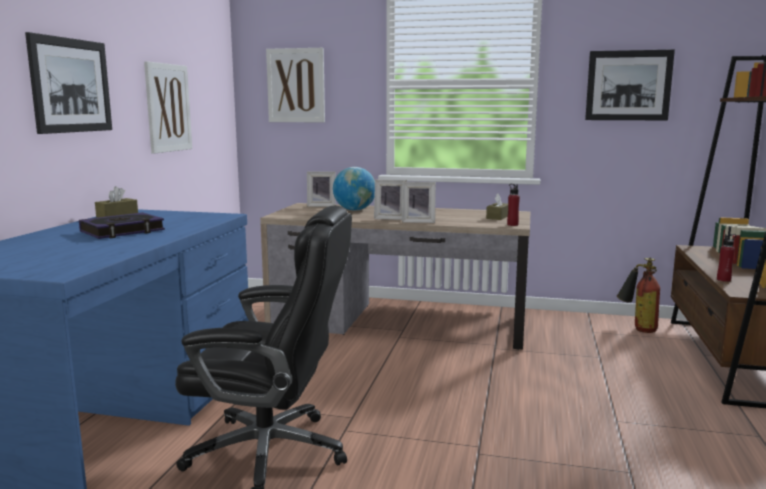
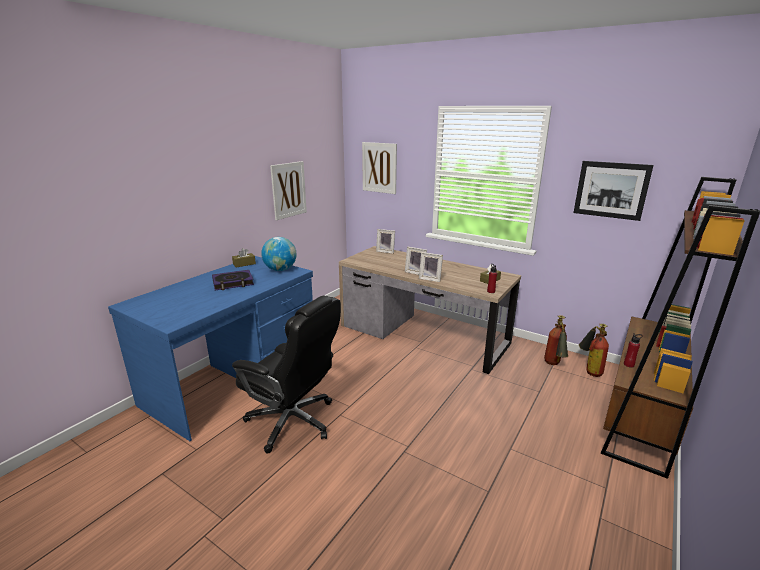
camera: 20 degrees right, 10 degrees up
picture [25,32,112,134] -> none
globe [333,167,375,211] -> globe moved to [261,237,297,271]
none -> fire extinguisher [544,315,568,365]

